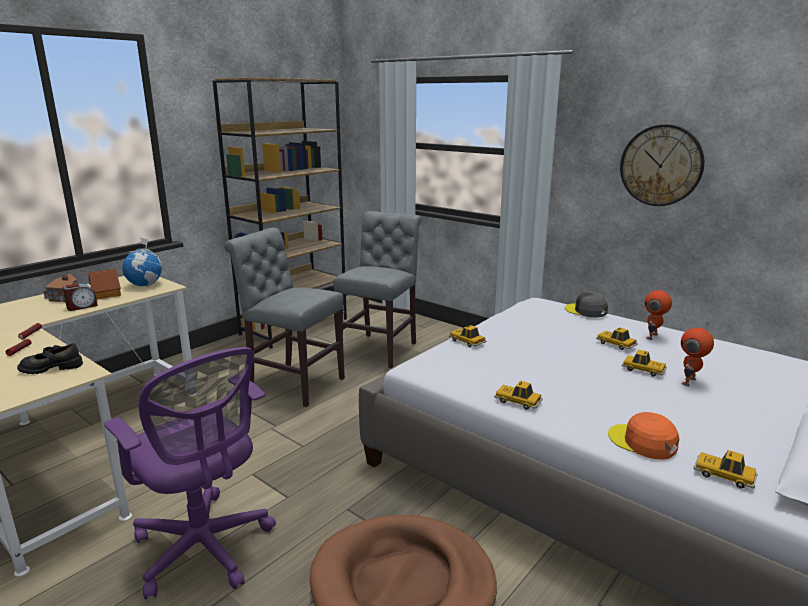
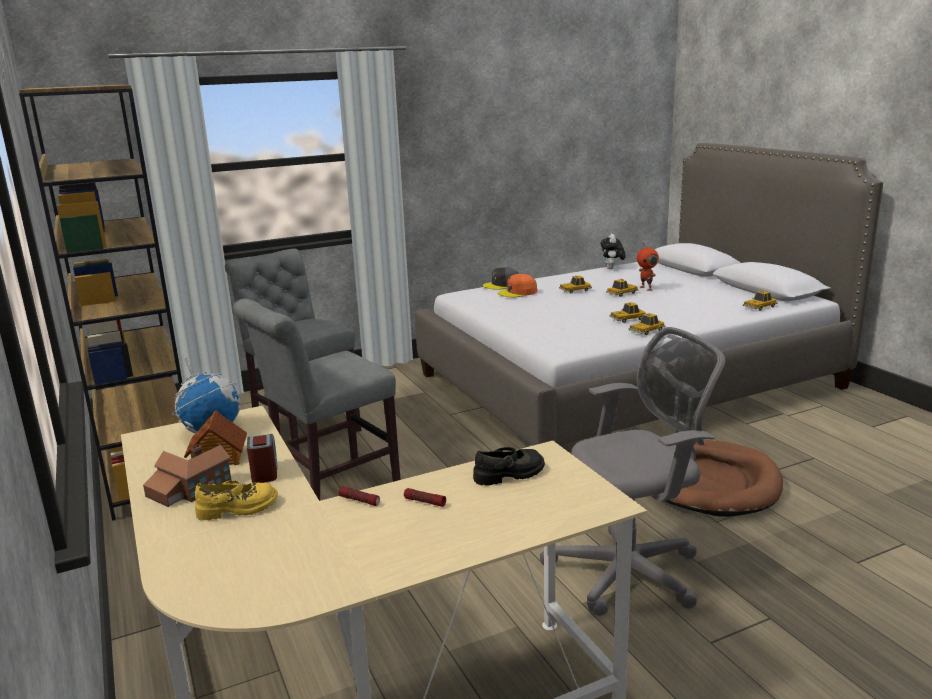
camera: 65 degrees left, 0 degrees up
black shoe [17,343,83,374] -> black shoe turned 120 degrees counterclockwise [473,447,545,485]
purple office chair [104,347,276,599] -> grey office chair [540,327,725,616]
toy car [449,325,487,347] -> toy car moved to [609,302,646,323]
orange cap [608,412,679,460] -> orange cap moved to [498,274,537,297]
wall clock [620,124,704,206] -> none
toy robot [645,285,672,340] -> none
none -> yellow shoe [195,480,278,520]
none -> plush toy [600,234,625,269]

